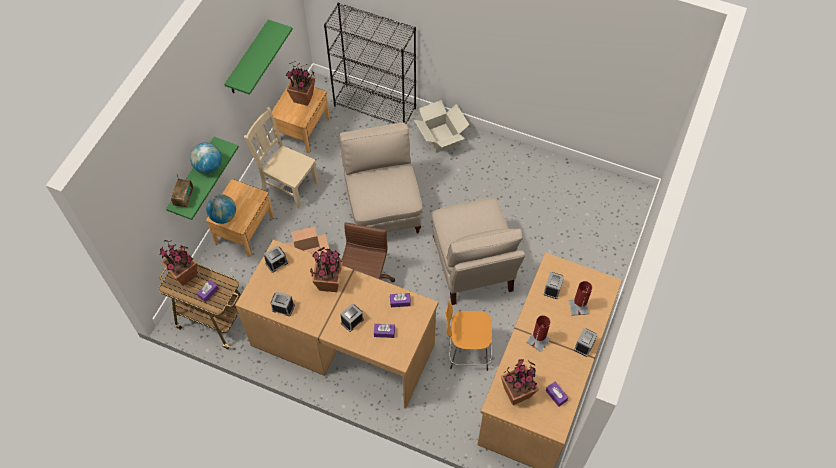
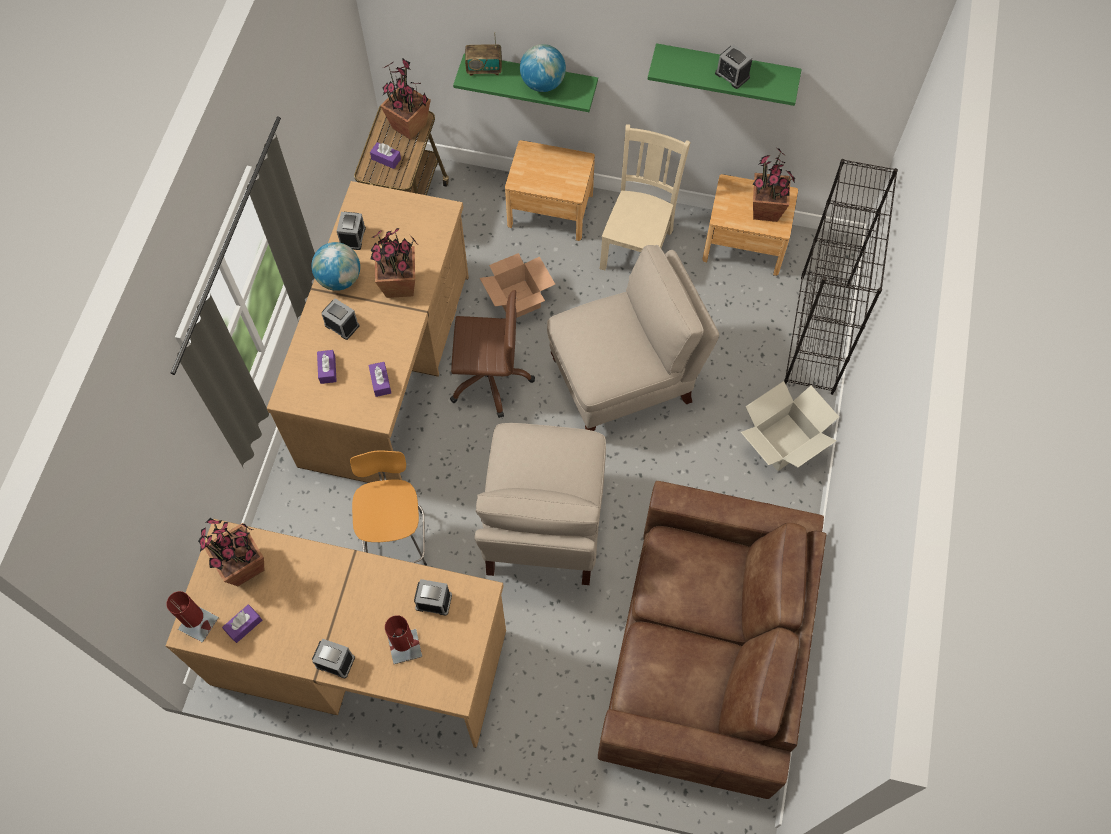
camera: 80 degrees right, 5 degrees up
globe [206,194,236,224] -> globe moved to [312,242,360,291]
alarm clock [264,246,288,273] -> alarm clock moved to [715,44,753,89]
beige chair [432,198,525,305] -> beige chair turned 60 degrees counterclockwise [475,423,606,585]
red table lamp [526,315,551,352] -> red table lamp moved to [166,591,219,643]
none -> brown sofa [598,481,827,799]

